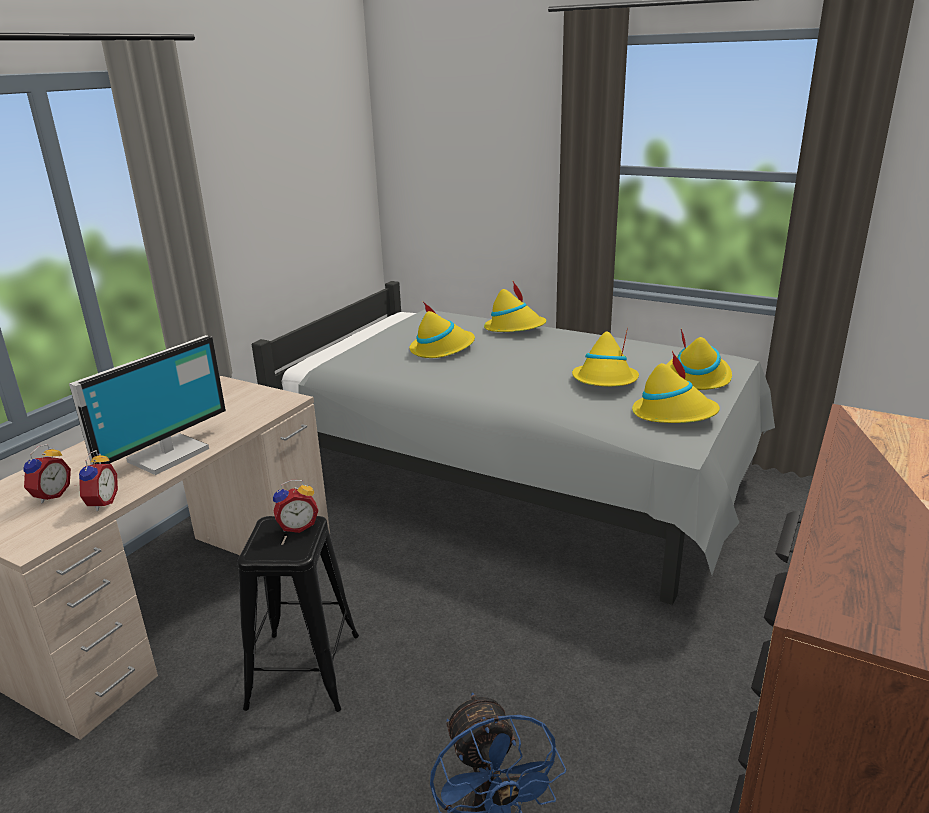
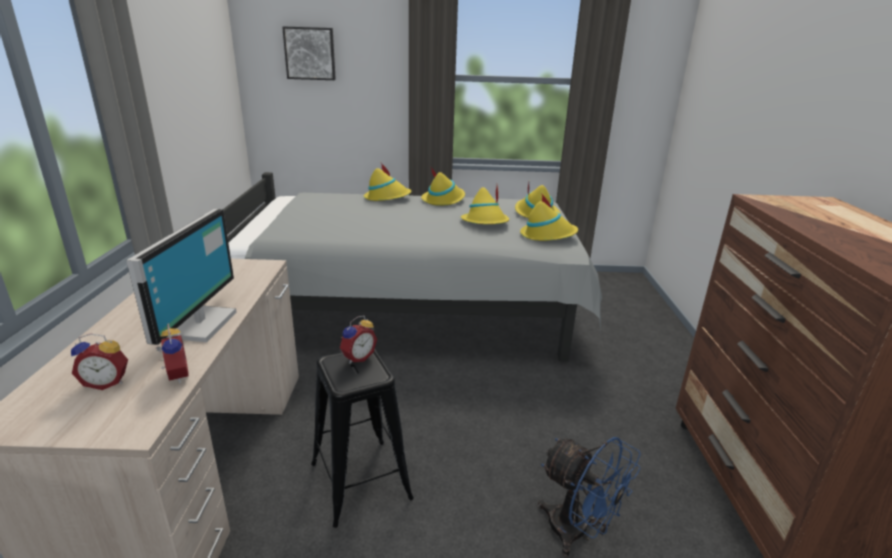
camera: 30 degrees left, 0 degrees up
alarm clock [23,444,71,503] -> alarm clock turned 90 degrees clockwise [71,334,128,390]
yellow hat [409,302,475,358] -> yellow hat moved to [421,166,465,206]
none -> picture [282,26,336,80]

